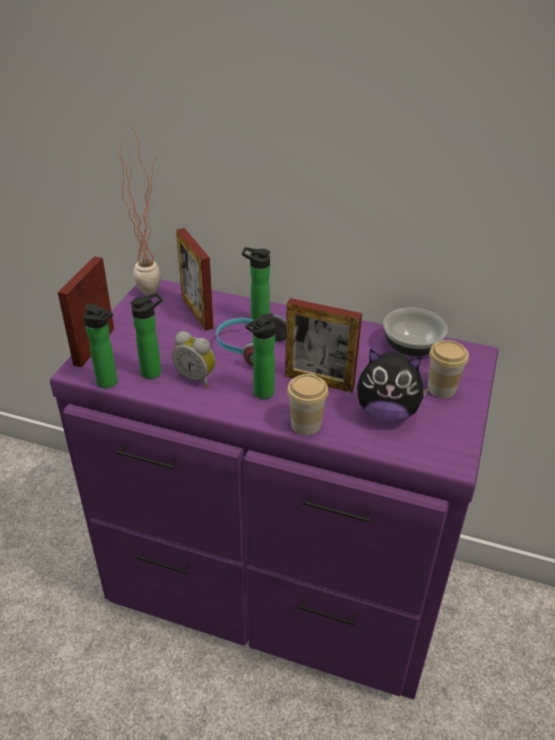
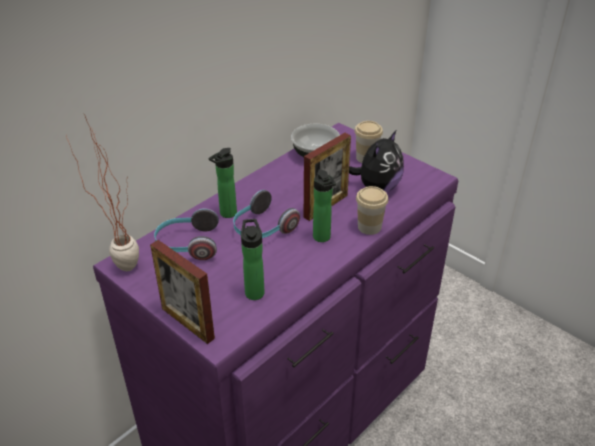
camera: 65 degrees left, 0 degrees up
bottle [83,304,117,388] -> none
alarm clock [172,331,215,387] -> none
picture frame [176,228,214,331] -> headphones [154,208,219,260]

